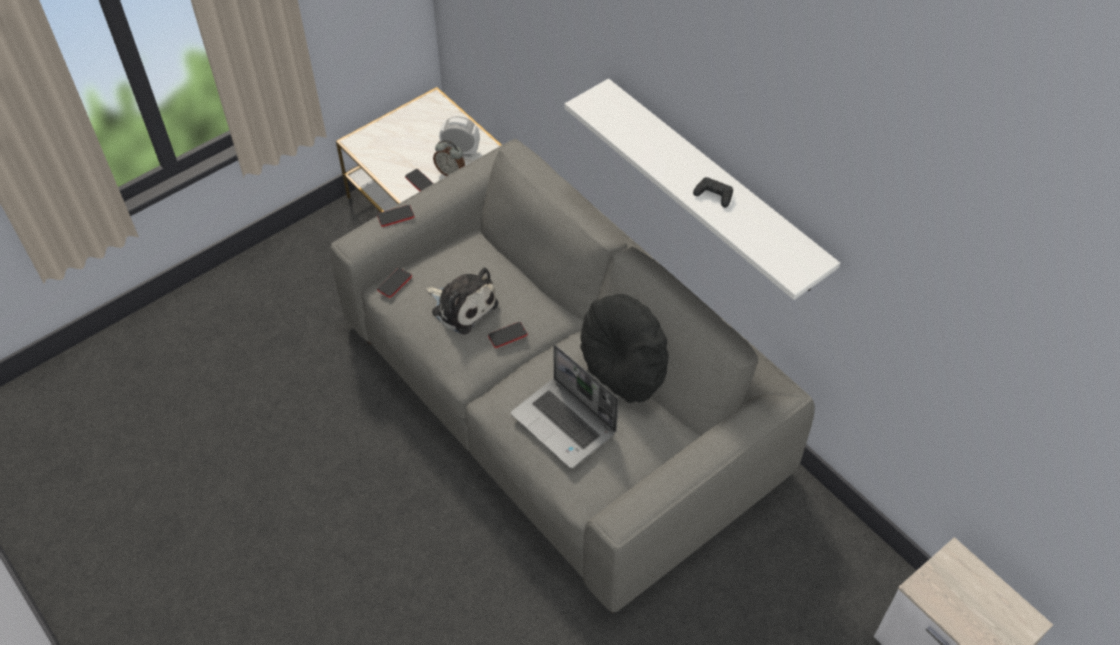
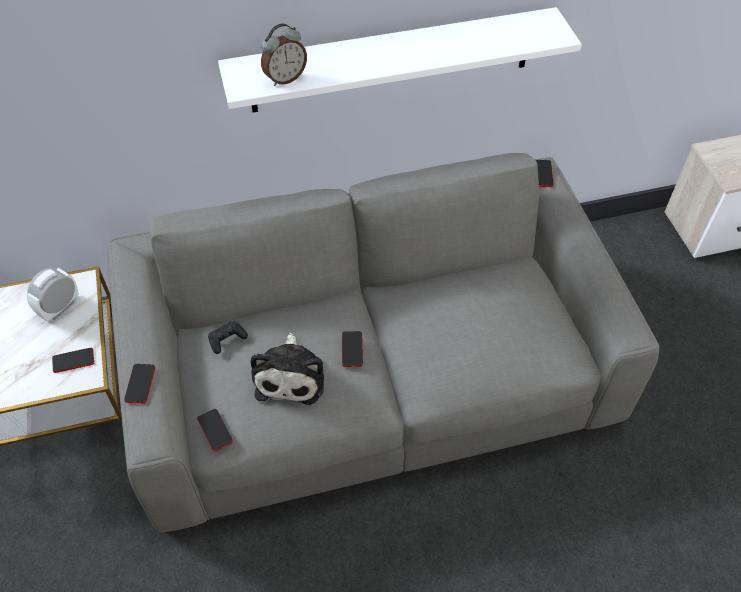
camera: 65 degrees left, 0 degrees up
plush toy [426,267,499,335] -> plush toy turned 120 degrees clockwise [250,333,324,405]
alarm clock [433,140,465,176] -> alarm clock moved to [261,23,307,86]
laptop [511,345,618,469] -> none
black pillow [580,294,669,403] -> none
black game controller [693,177,733,208] -> black game controller moved to [208,321,248,354]
none -> phone [536,160,553,187]

